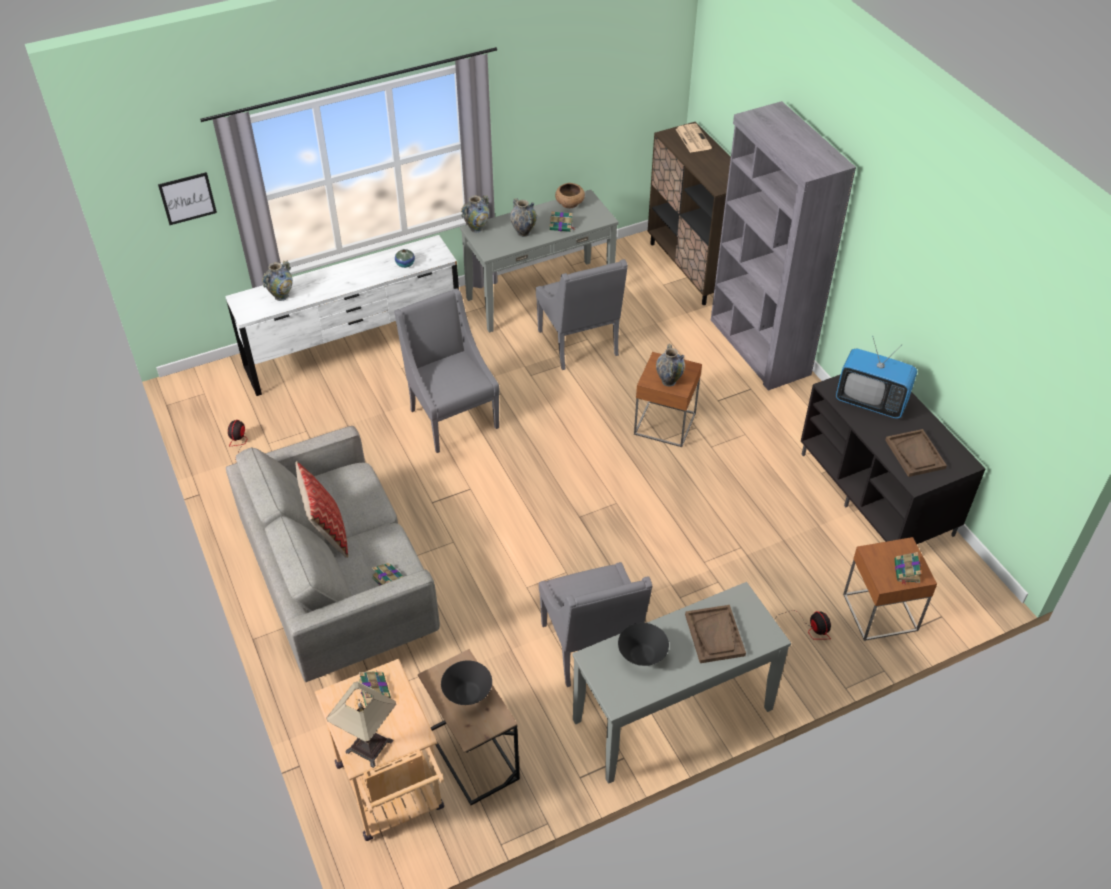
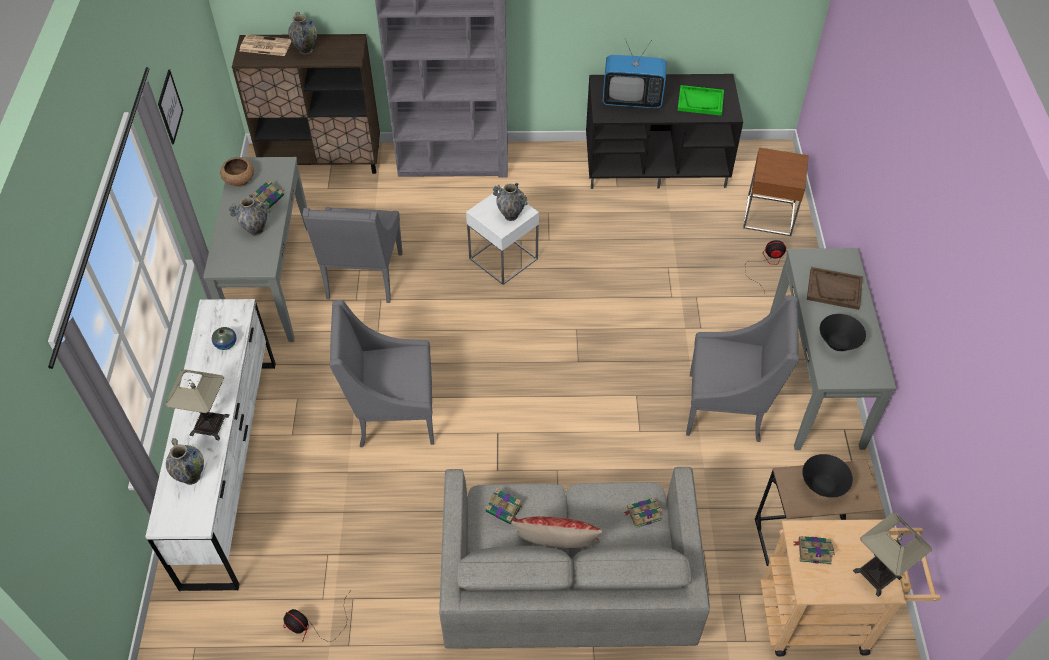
camera: 65 degrees left, 5 degrees up
picture [158,172,217,225] -> picture moved to [158,69,183,145]
vase [461,195,489,233] -> vase moved to [288,12,317,55]
grey armchair [536,259,628,370] -> grey armchair turned 90 degrees clockwise [303,207,403,303]
brown side table [634,352,702,447] -> white side table [466,187,539,285]
television [836,336,917,419] -> television turned 45 degrees clockwise [603,38,667,109]
brown tray [885,429,947,477] -> green tray [677,85,724,116]
book [894,552,921,585] -> book moved to [486,488,522,524]
none -> table lamp [165,369,230,440]

